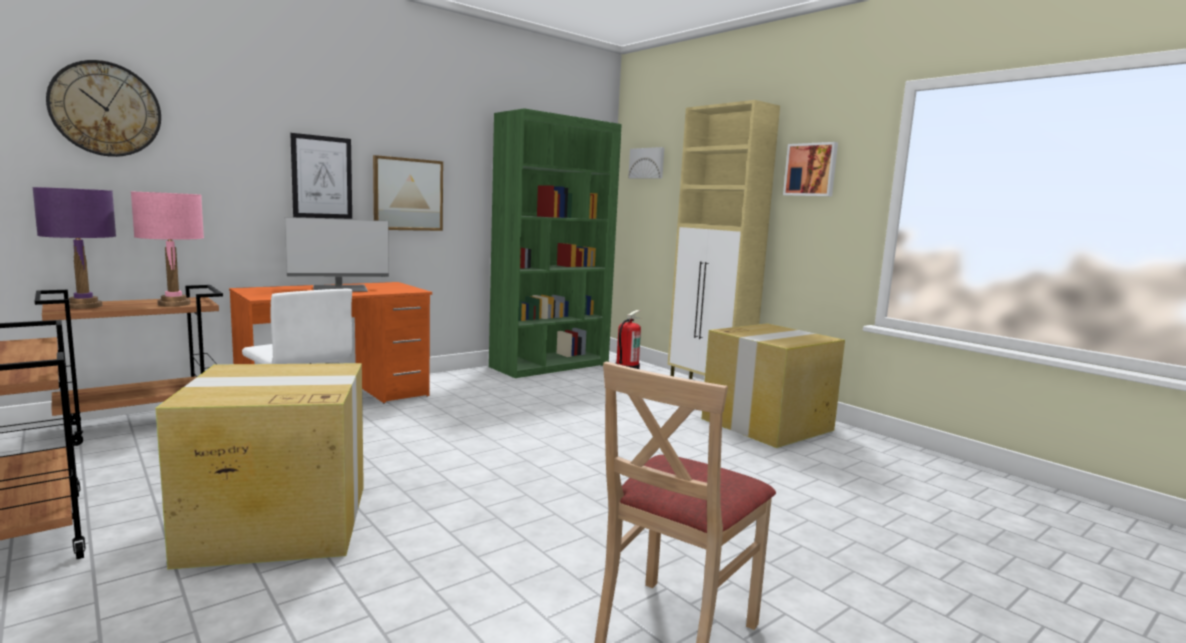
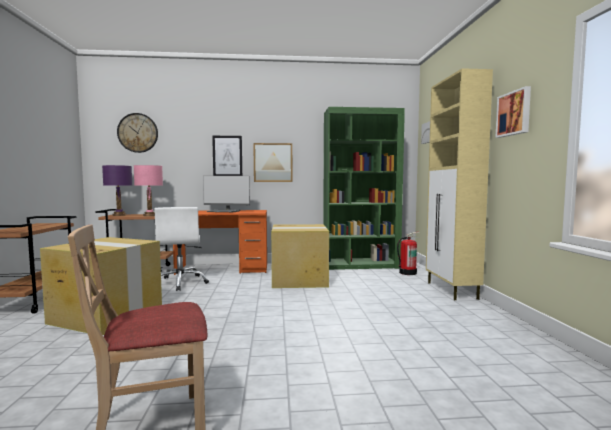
camera: 35 degrees right, 5 degrees down
cardboard box [702,323,845,448] -> cardboard box moved to [271,224,329,288]

